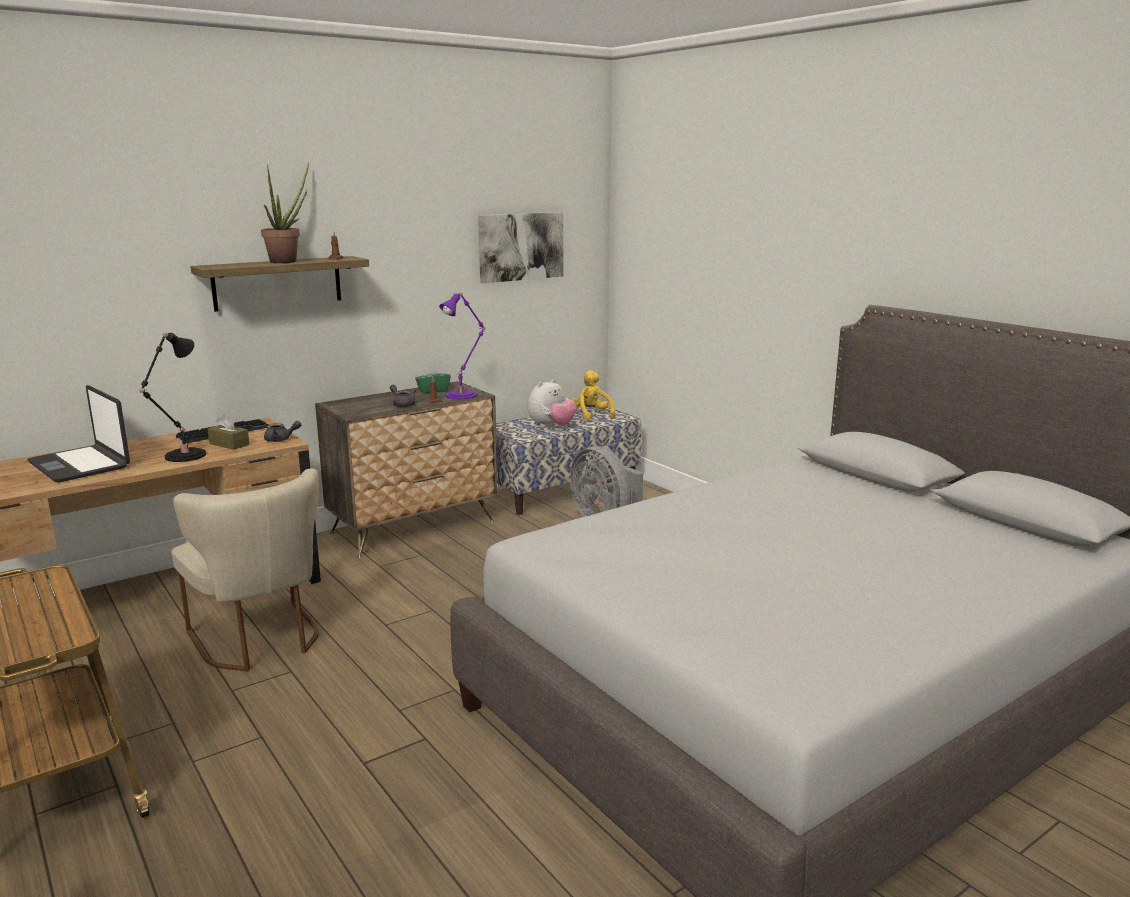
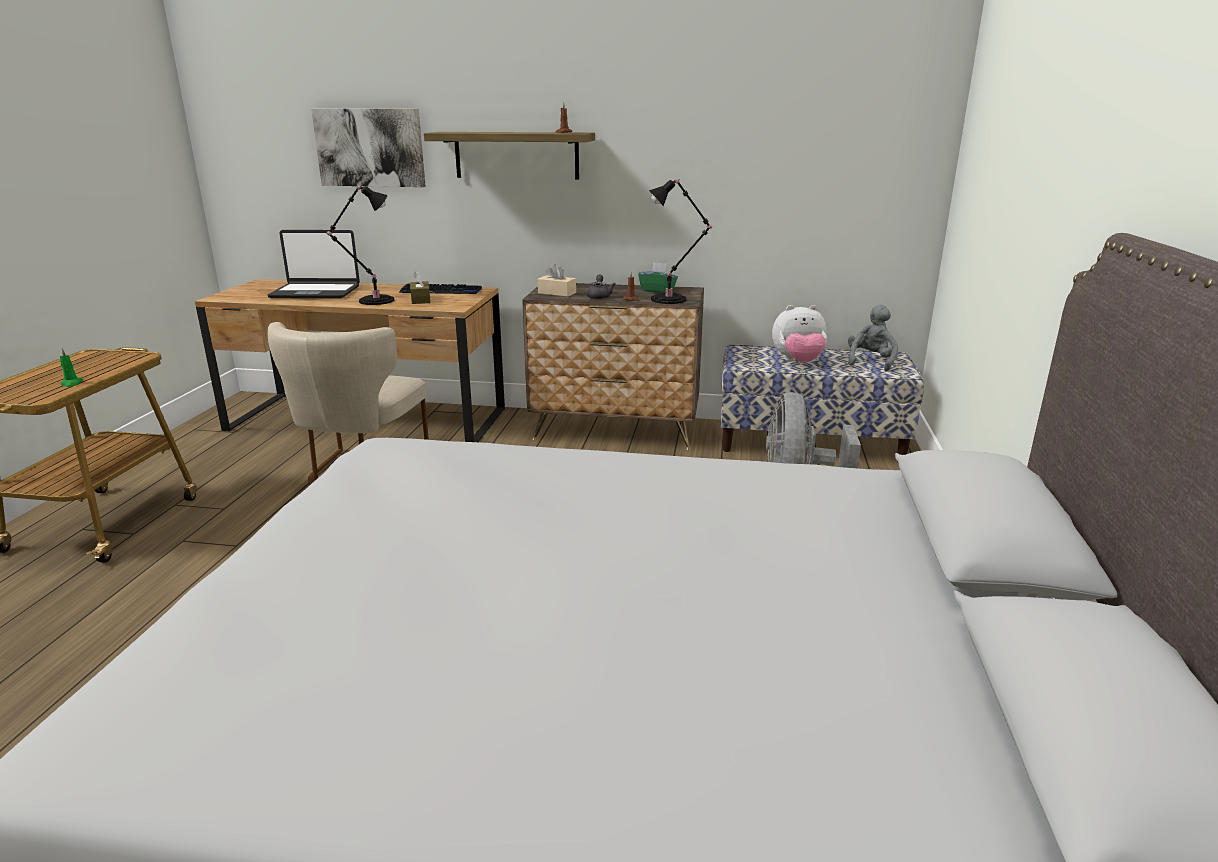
camera: 45 degrees right, 5 degrees up
laptop [28,385,130,482] -> laptop turned 90 degrees counterclockwise [267,230,360,298]
potted plant [261,162,309,263] -> none
grey teapot [264,421,301,442] -> none
purple table lamp [439,292,485,400] -> black table lamp [649,179,712,304]
picture [478,212,563,283] -> picture moved to [311,109,426,187]
yellow plush toy [572,370,615,420] -> grey plush toy [848,305,898,372]
none -> green candle [60,348,83,387]
none -> beige tissue box [538,264,576,297]

